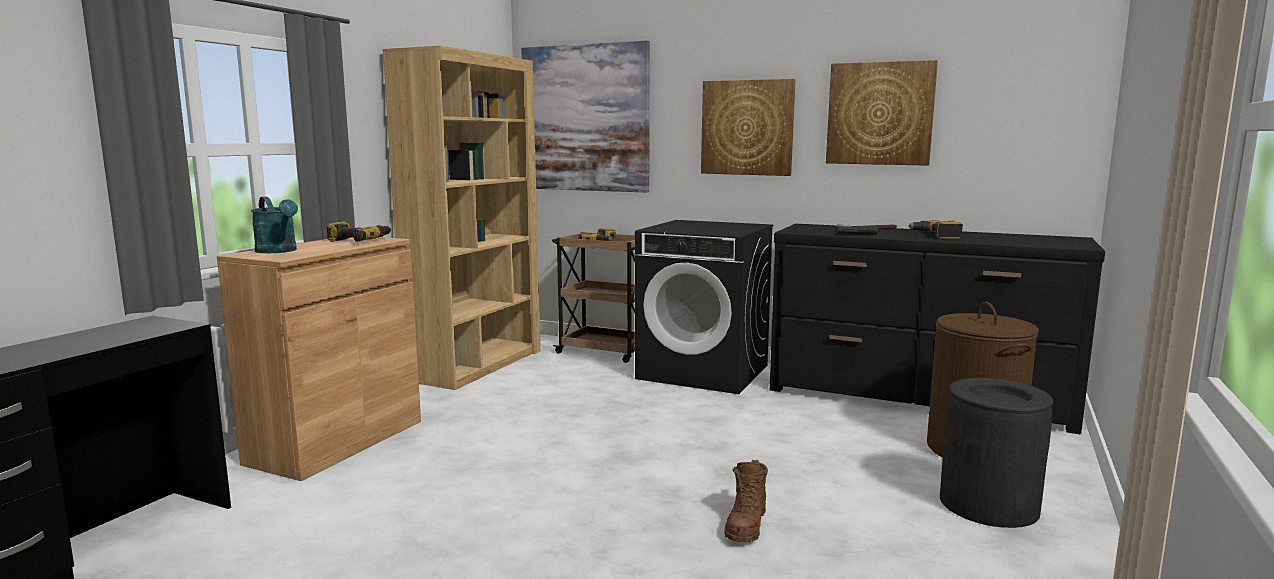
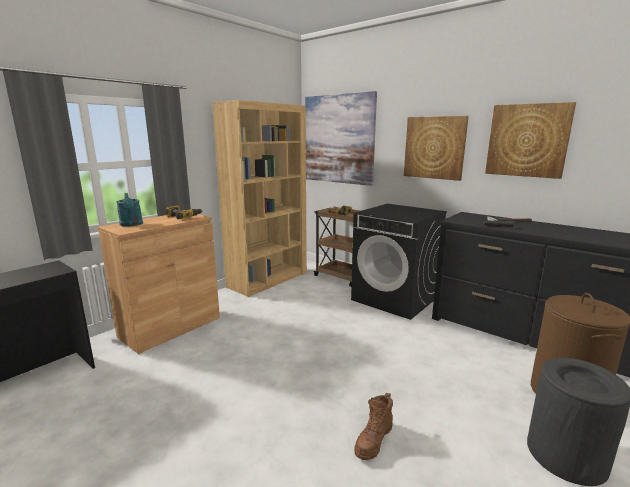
camera: 15 degrees right, 5 degrees up
power drill [908,220,963,239] -> none

